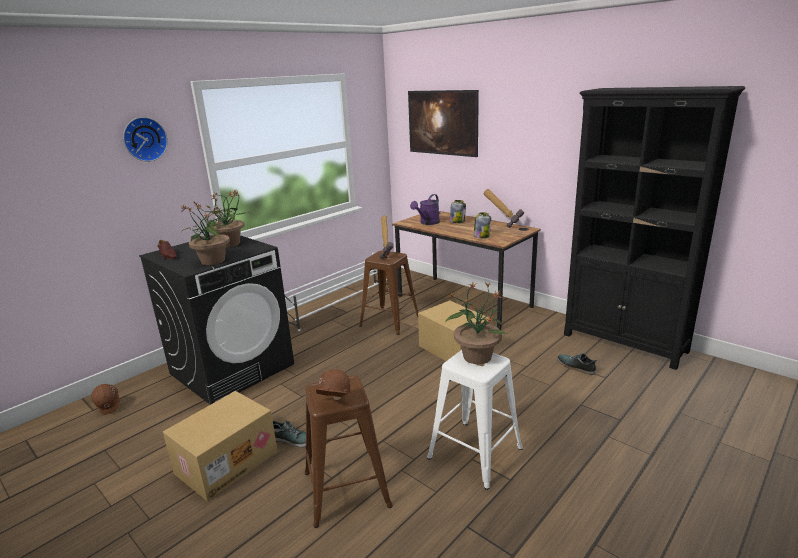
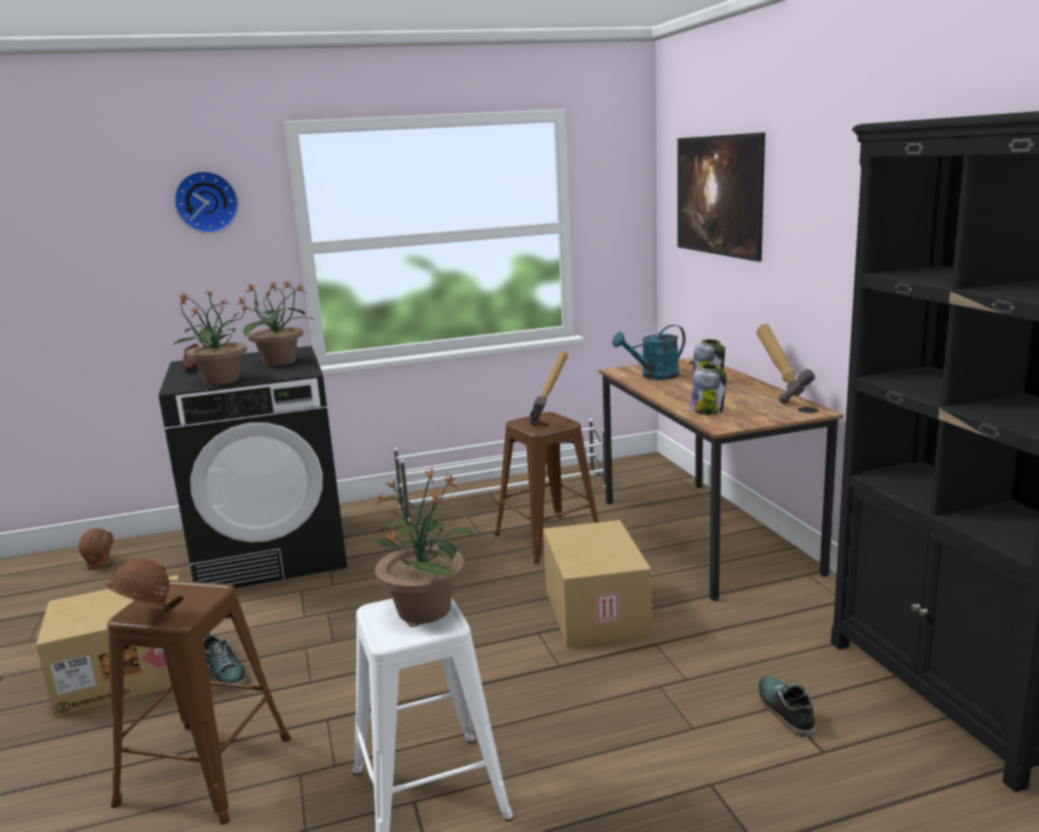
camera: 30 degrees right, 5 degrees down
purple watering can [410,194,440,225] -> turquoise watering can [612,325,685,380]

